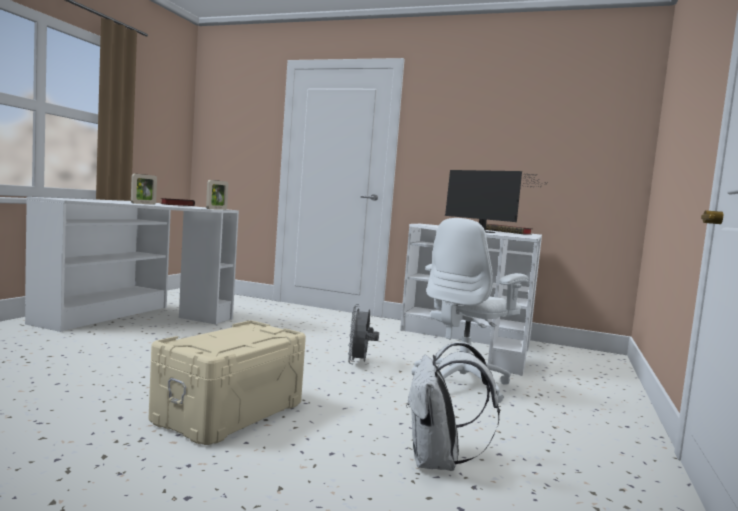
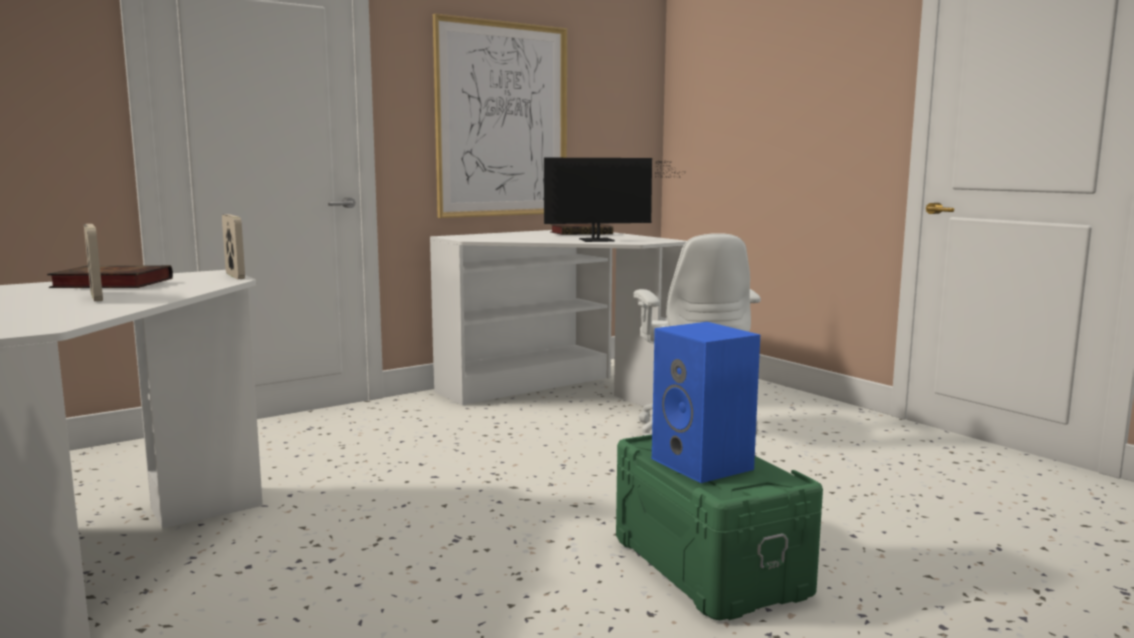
camera: 55 degrees left, 5 degrees up
beige storage box [149,320,306,445] -> green storage box [616,435,823,620]
grey fan [348,304,379,364] -> none
white backpack [406,342,500,471] -> none
none -> picture [433,13,567,218]
none -> blue speaker [652,322,760,483]

